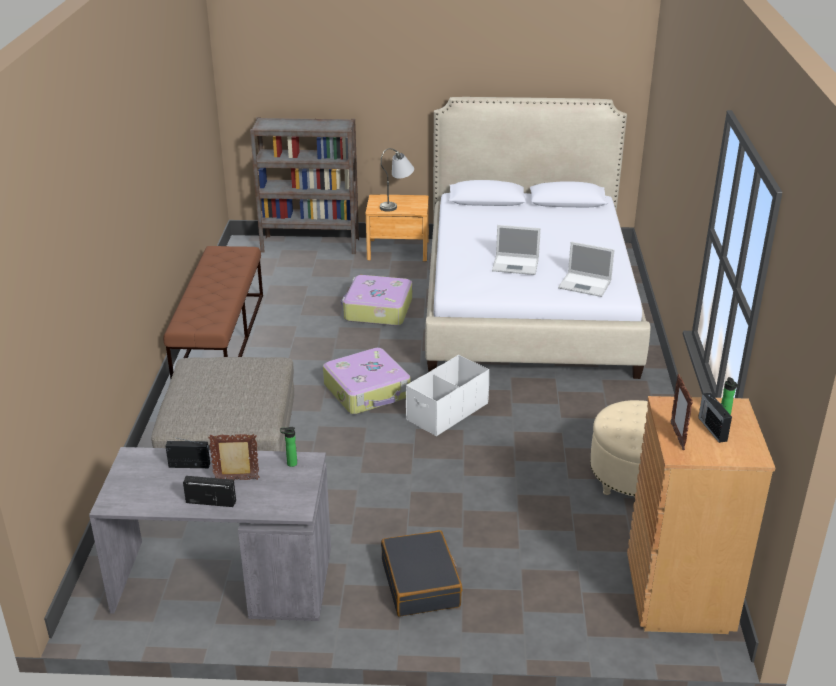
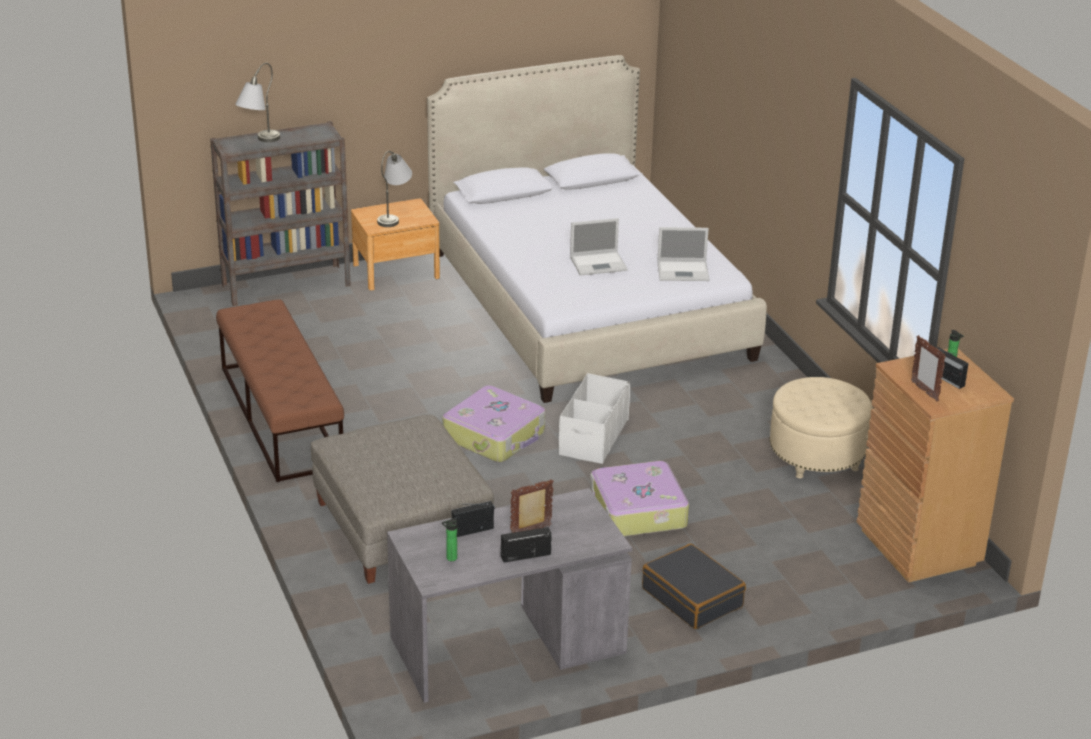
camera: 25 degrees left, 0 degrees up
bottle [280,427,297,467] -> bottle moved to [442,518,457,561]
suitcase [341,275,412,326] -> suitcase moved to [590,461,689,537]
none -> grey table lamp [235,63,280,142]

